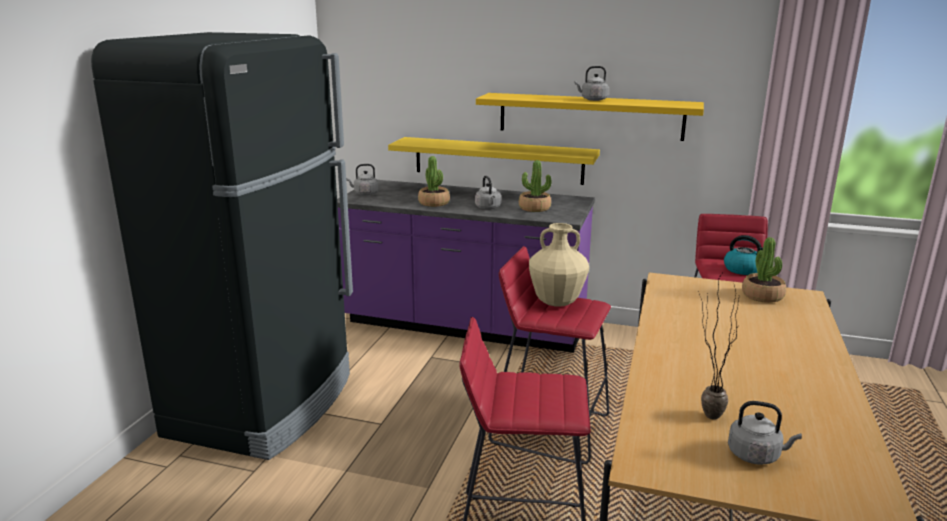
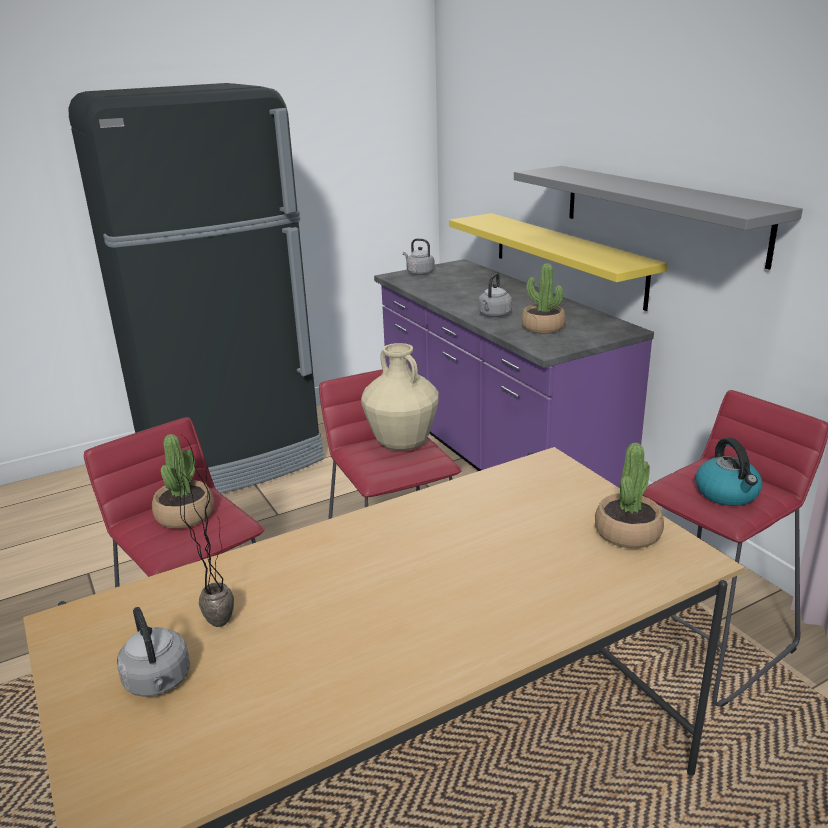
camera: 45 degrees right, 5 degrees up
potted plant [418,156,450,207] -> potted plant moved to [152,434,214,529]
yellow shelf [476,93,704,141] -> grey shelf [514,166,803,270]
grey kettle [574,66,609,101] -> none

